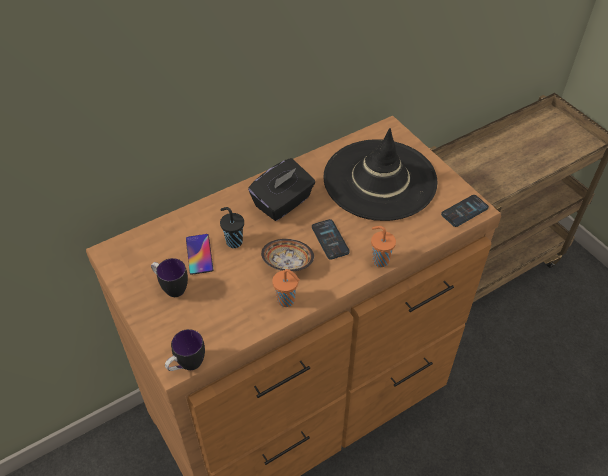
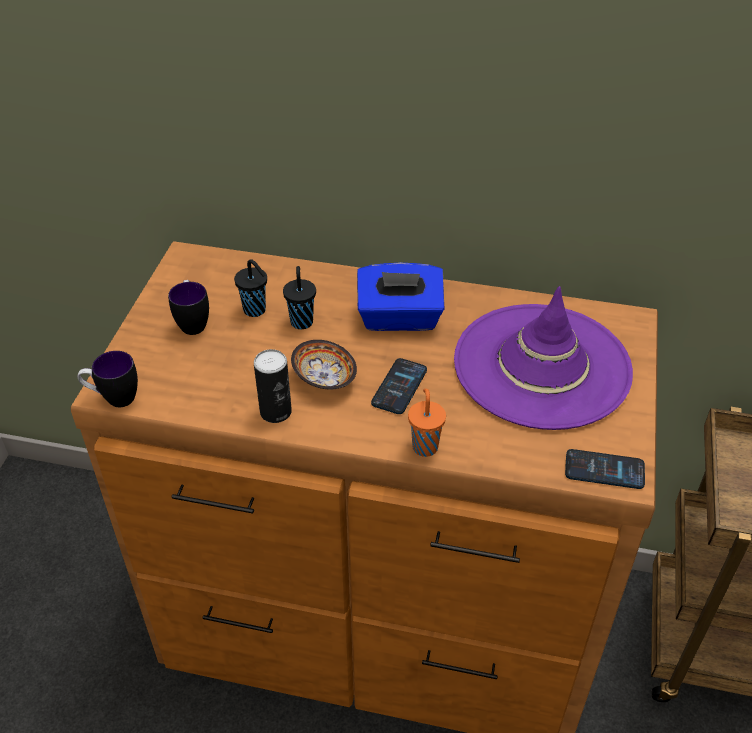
camera: 45 degrees right, 5 degrees down
phone [186,234,214,275] -> black cup [234,259,267,317]
black tissue box [248,158,315,221] -> blue tissue box [357,263,444,331]
orange cup [272,269,300,307] -> can [254,349,292,423]
black hat [323,128,438,221] -> purple hat [454,286,633,430]

